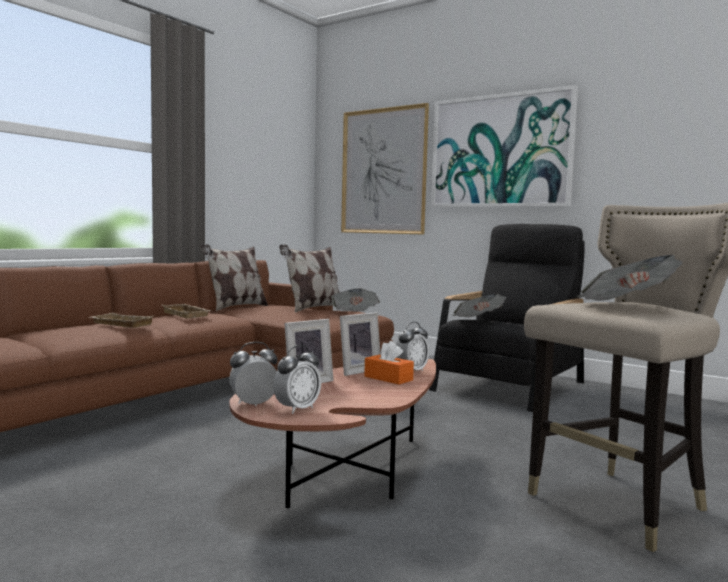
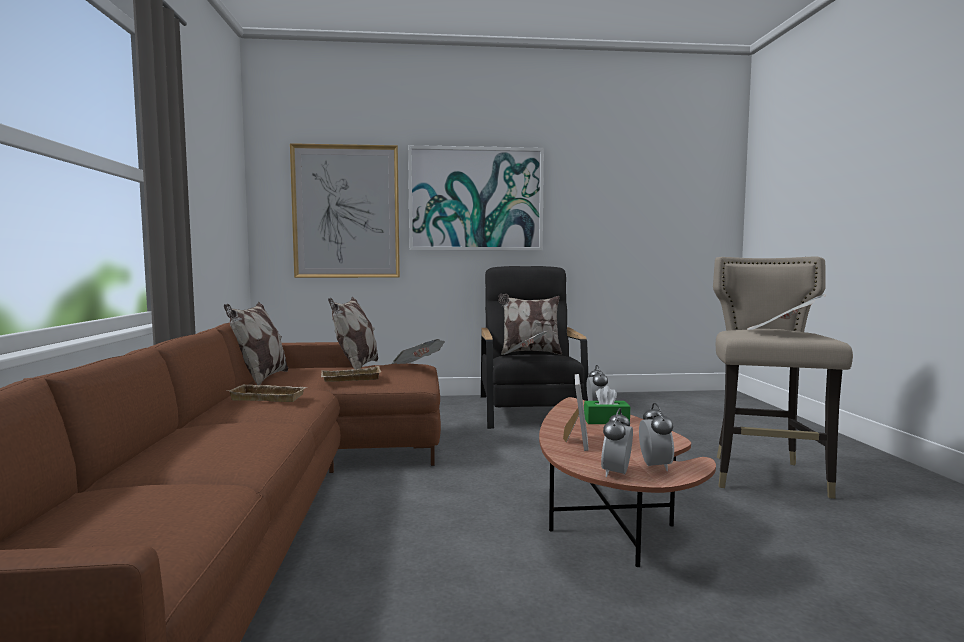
camera: 40 degrees left, 0 degrees up
beige tray [89,313,153,328] -> beige tray moved to [321,366,381,382]
picture frame [340,312,381,376] -> none
orange tissue box [364,341,414,385] -> green tissue box [584,386,630,424]
none -> pillow [499,294,562,355]

